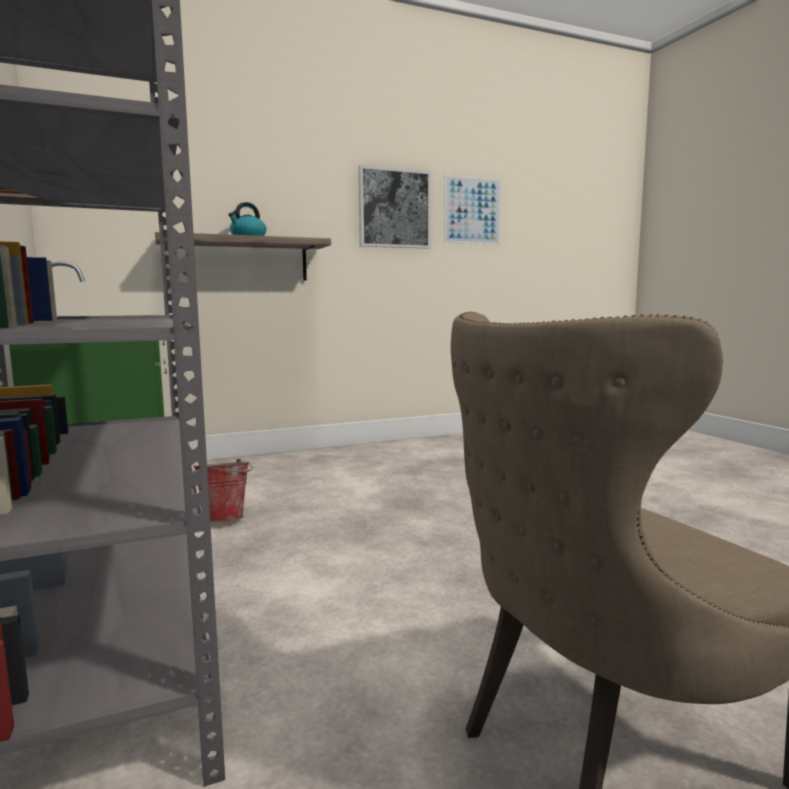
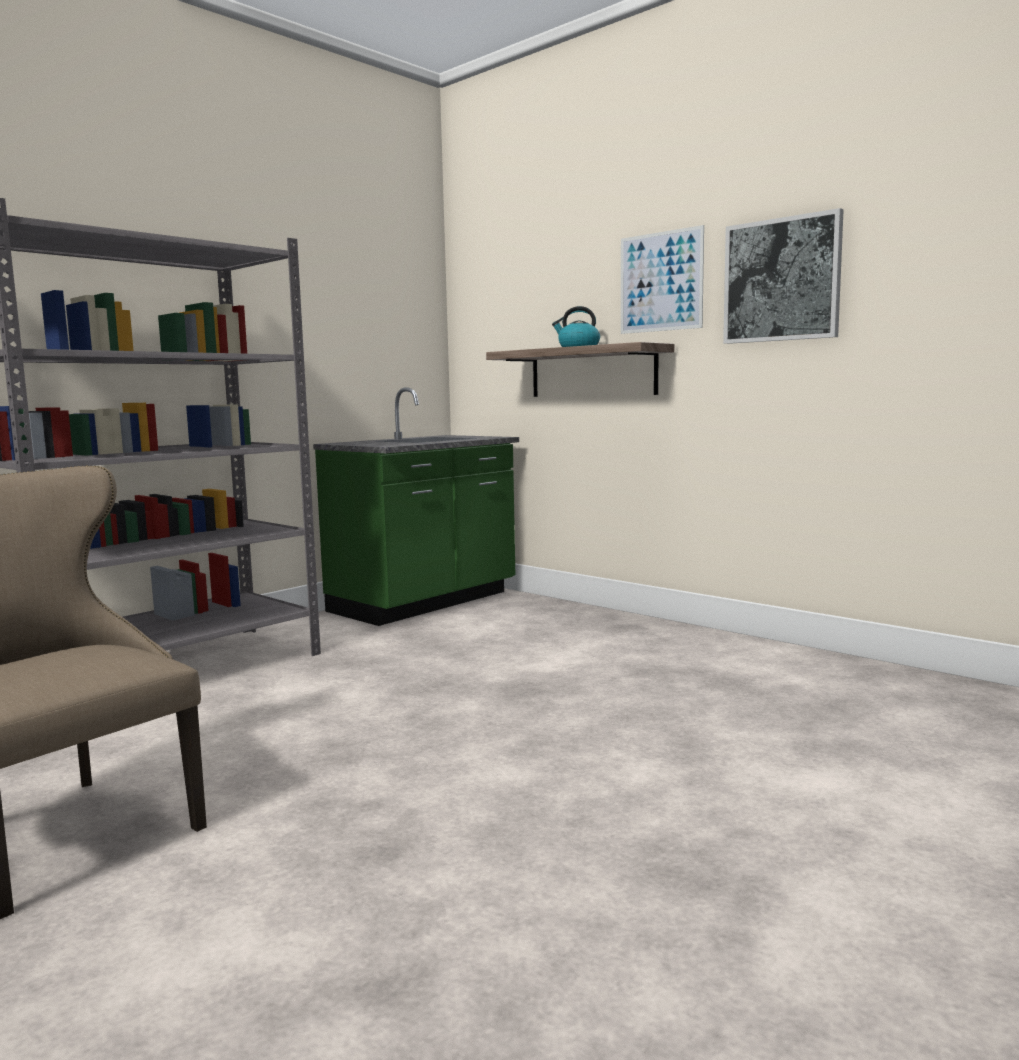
camera: 65 degrees right, 0 degrees up
bucket [193,459,253,522] -> none
picture [444,175,501,245] -> picture moved to [621,225,704,334]

